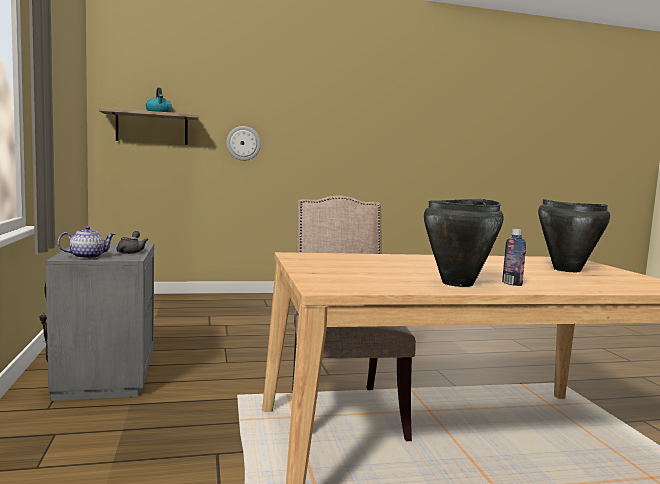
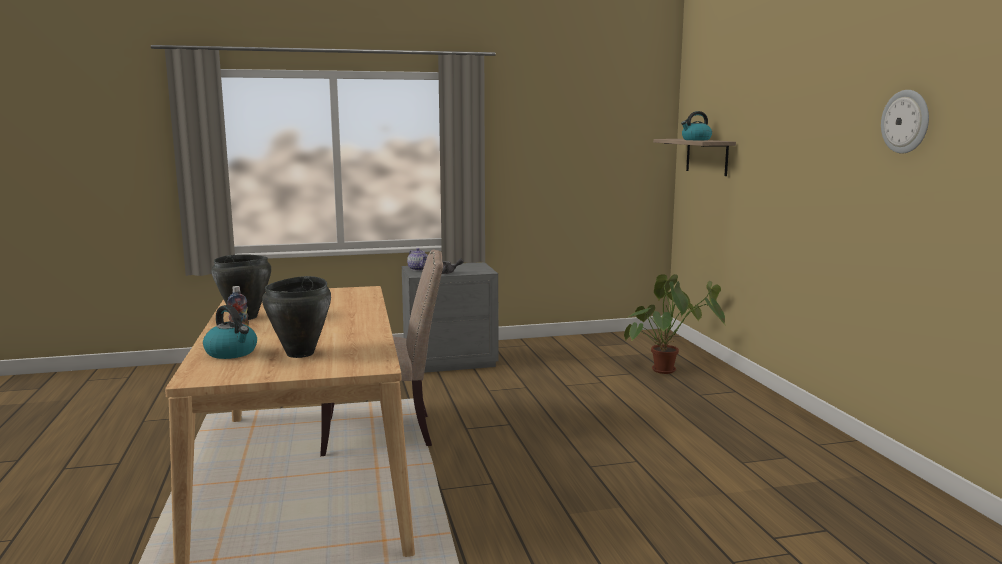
camera: 90 degrees right, 5 degrees up
wall clock [226,126,261,161] -> wall clock moved to [881,90,929,154]
none -> kettle [203,305,257,359]
none -> potted plant [624,274,726,374]

